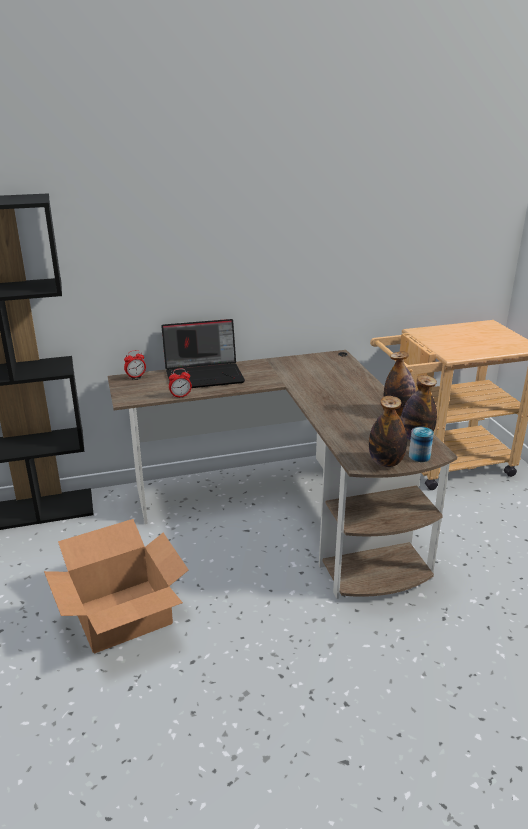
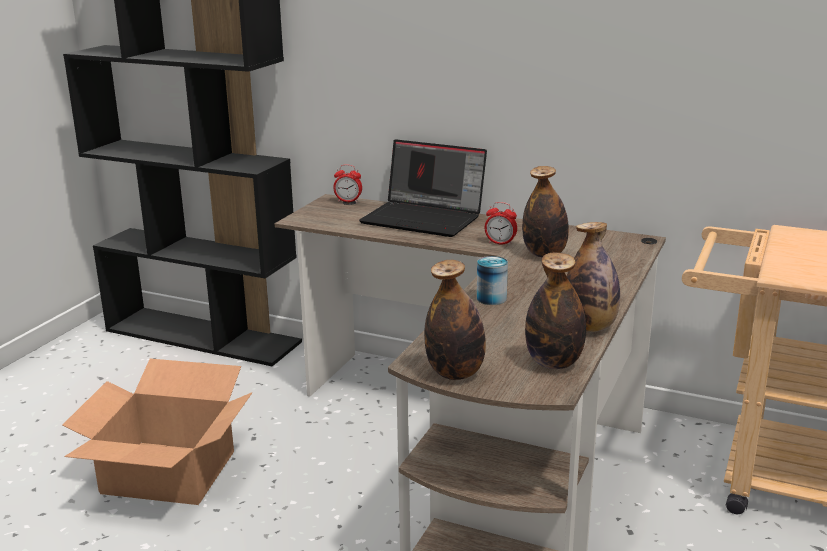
camera: 40 degrees right, 5 degrees down
alarm clock [169,369,192,398] -> alarm clock moved to [485,202,517,246]
can [409,427,434,462] -> can moved to [477,256,508,305]
none -> bottle [522,166,569,257]

